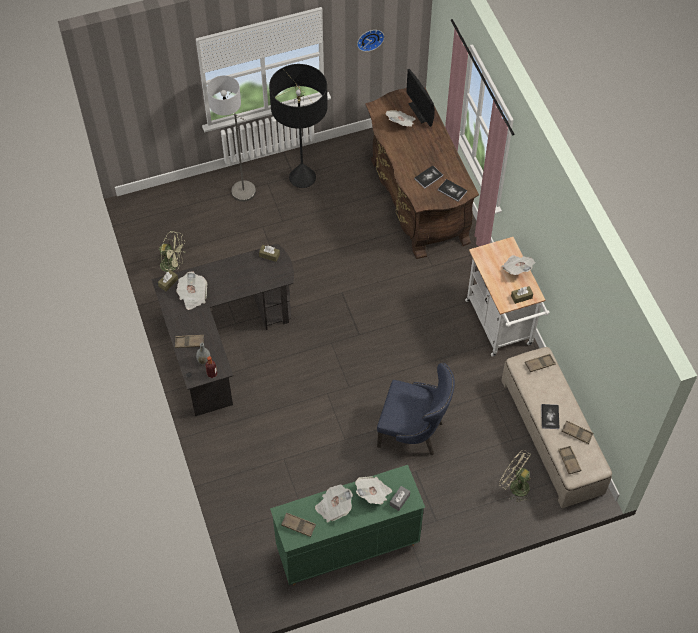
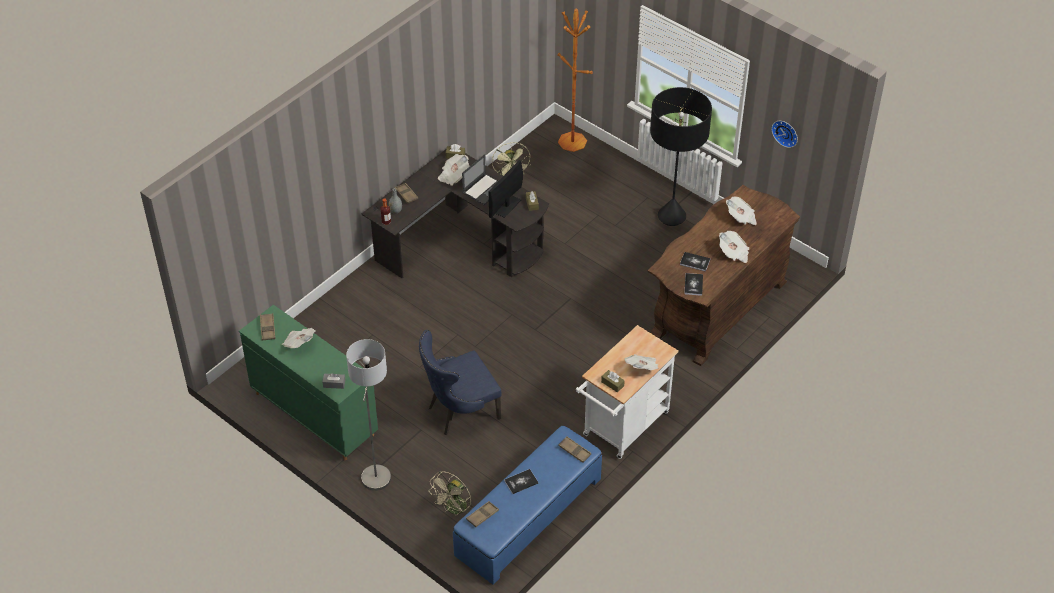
camera: 60 degrees right, 10 degrees down
grey floor lamp [207,75,256,202] -> grey floor lamp moved to [346,339,391,491]
newspaper [355,476,392,504] -> newspaper moved to [719,231,749,263]
blue chair [377,363,455,455] -> blue chair turned 75 degrees clockwise [419,330,501,435]
monitor [406,69,435,127] -> monitor moved to [489,160,523,218]
beige fan [499,451,531,503] -> beige fan turned 150 degrees counterclockwise [430,471,474,515]
beige bench [501,347,612,508] -> blue bench [453,426,602,585]
brown tray [562,420,593,444] -> none
none -> laptop [462,154,498,205]
none -> orange clothes rack [557,8,593,152]

